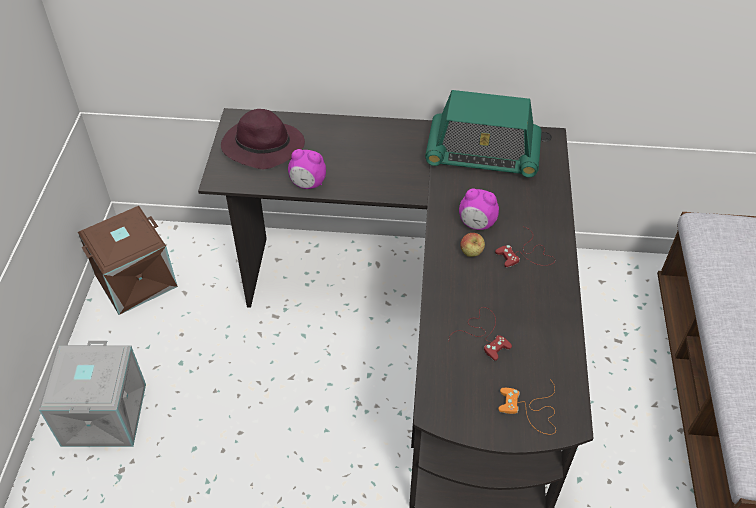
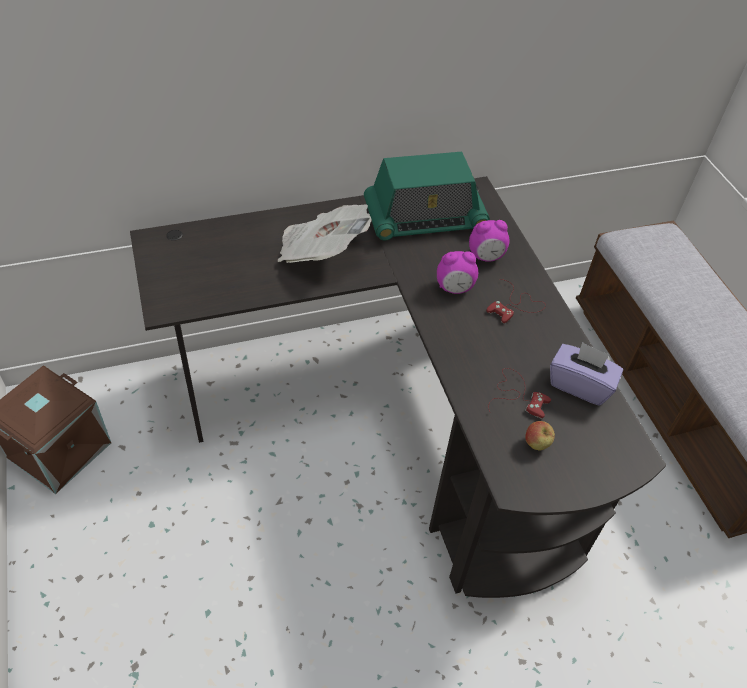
camera: 25 degrees left, 0 degrees up
grey storage box [39,341,146,447] -> none
purple hat [221,109,305,169] -> none
alarm clock [288,149,326,189] -> alarm clock moved to [469,220,509,262]
apple [460,233,485,257] -> apple moved to [525,421,555,451]
orange game controller [498,379,556,435] -> none
none -> newspaper [278,204,372,263]
none -> purple tissue box [550,342,623,406]

